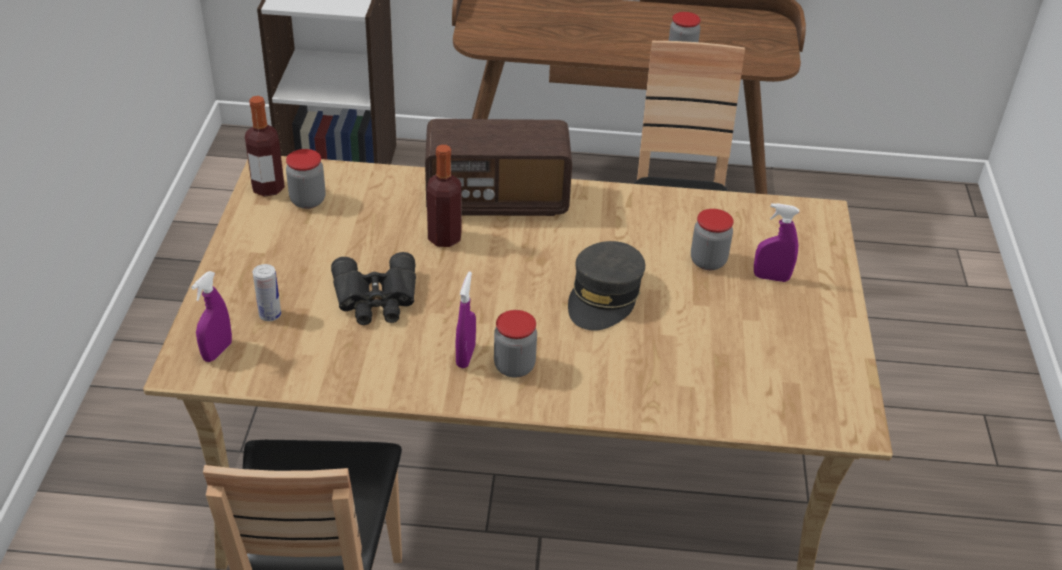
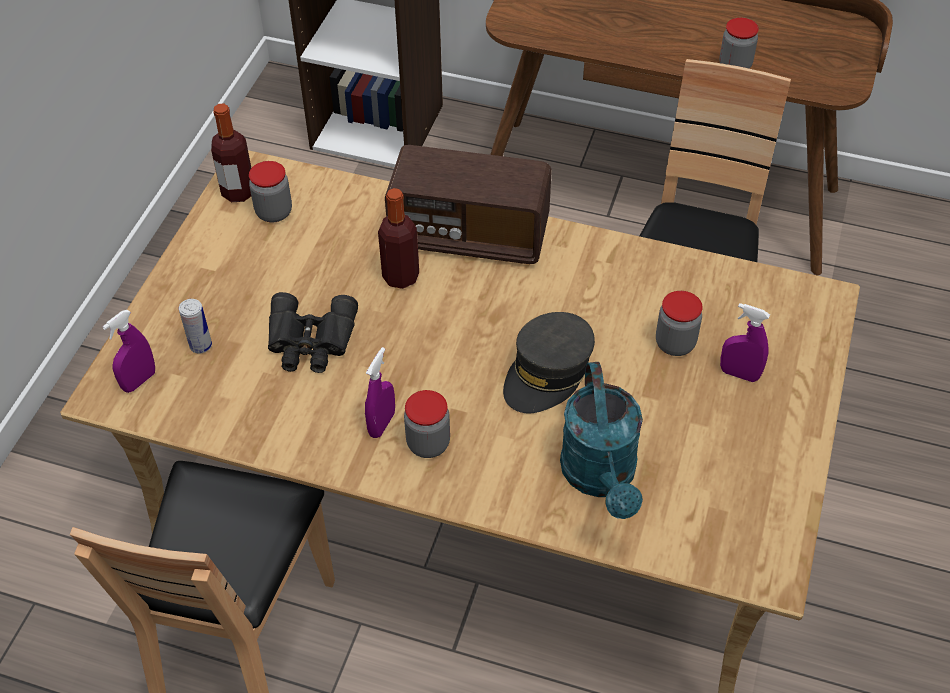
camera: 15 degrees right, 10 degrees up
none -> turquoise watering can [560,362,643,519]

